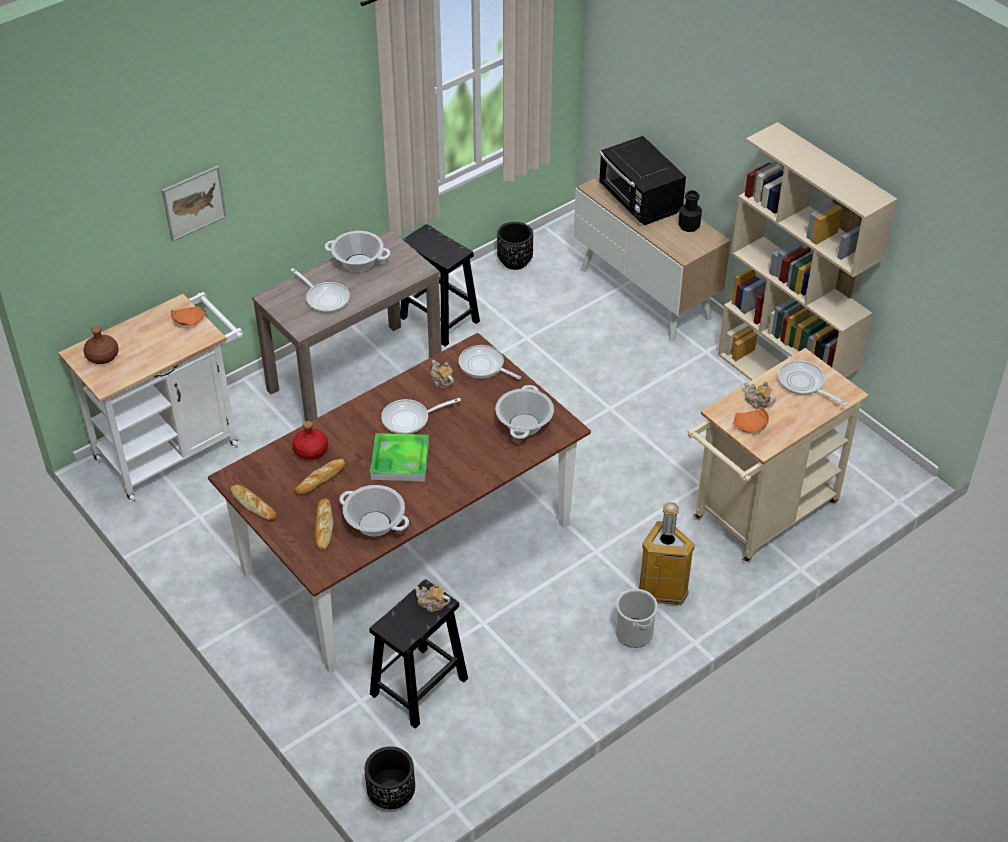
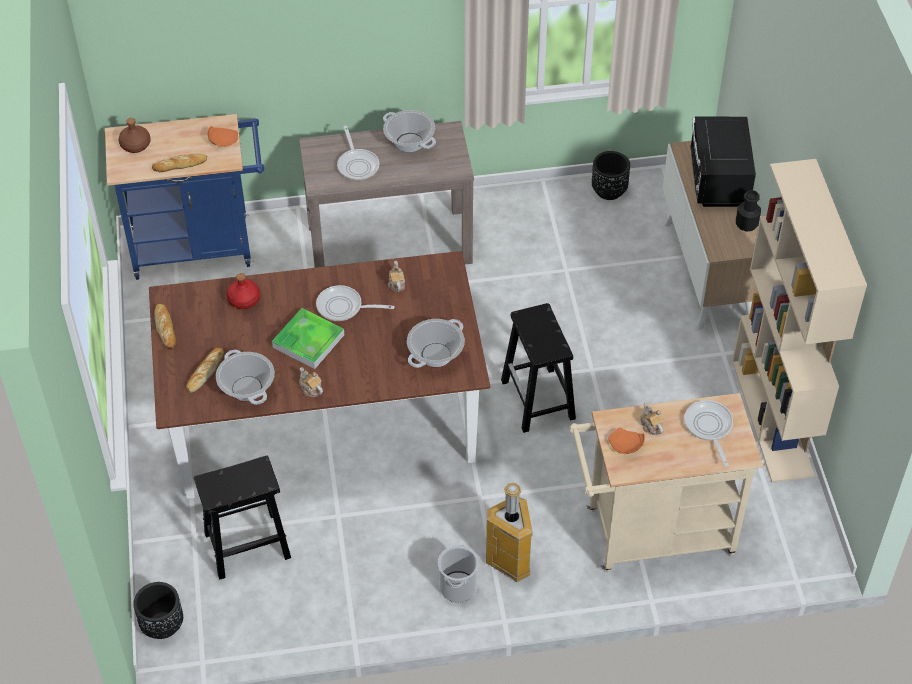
camera: 30 degrees right, 5 degrees up
white cart [58,292,243,502] -> blue cart [105,114,264,280]
picture [162,166,227,242] -> none
bread [295,459,345,496] -> bread moved to [152,153,207,172]
black stool [400,224,480,346] -> black stool moved to [501,303,576,433]
teapot [414,583,450,612] -> teapot moved to [299,367,323,397]
frying pan [459,345,521,379] -> none

